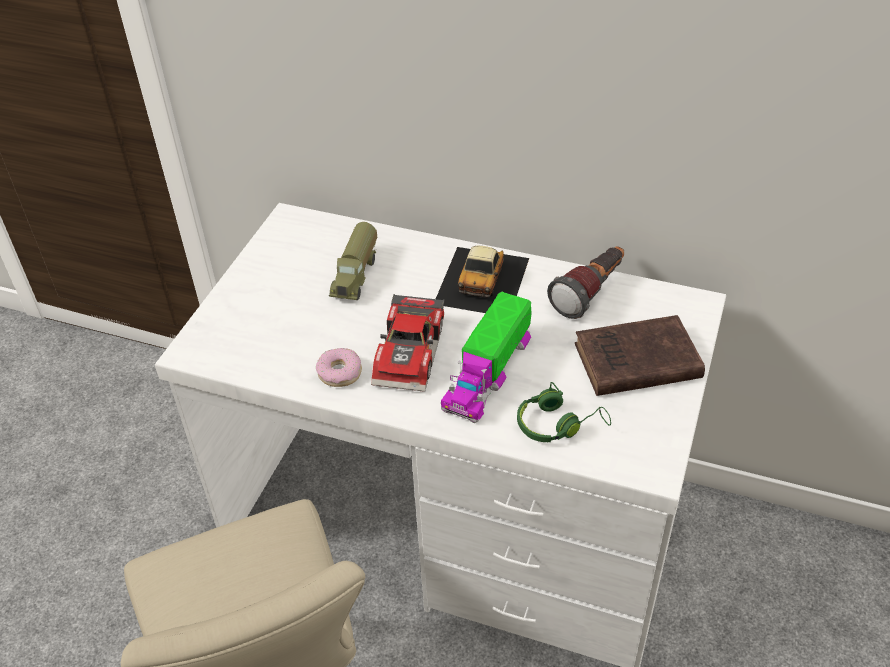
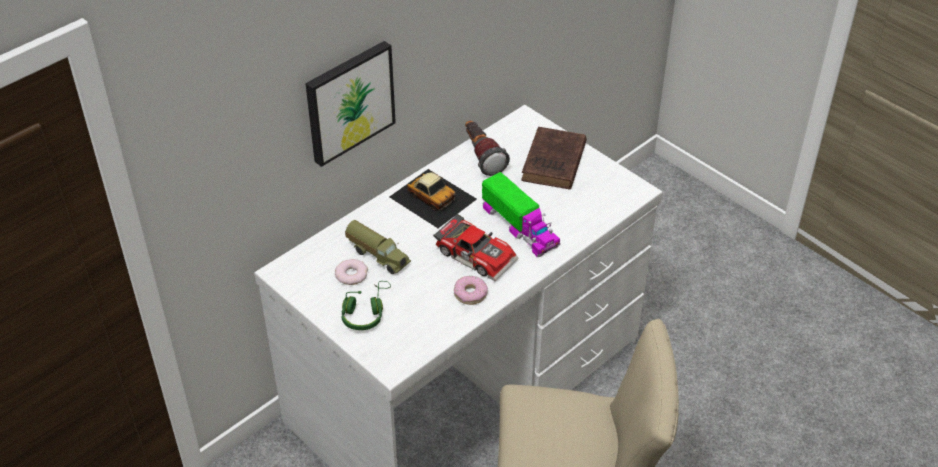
camera: 65 degrees left, 0 degrees up
green headphones [517,382,611,442] -> green headphones moved to [341,281,391,330]
none -> picture [305,41,396,167]
none -> donut [335,259,368,285]

